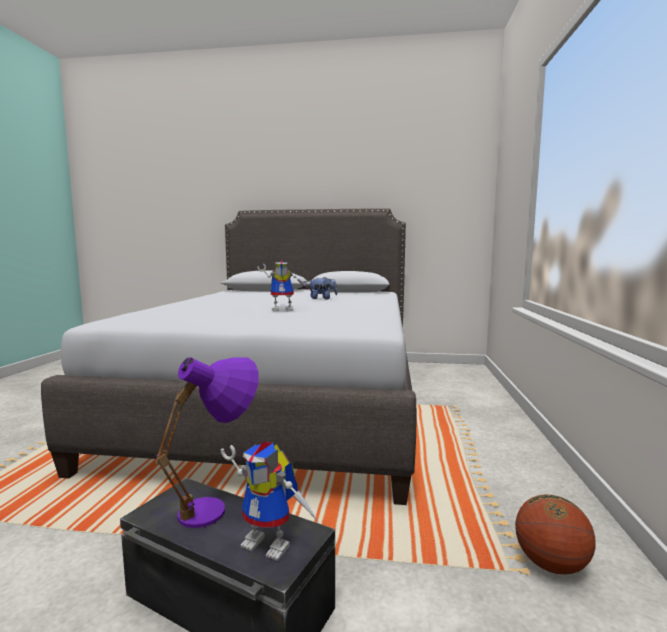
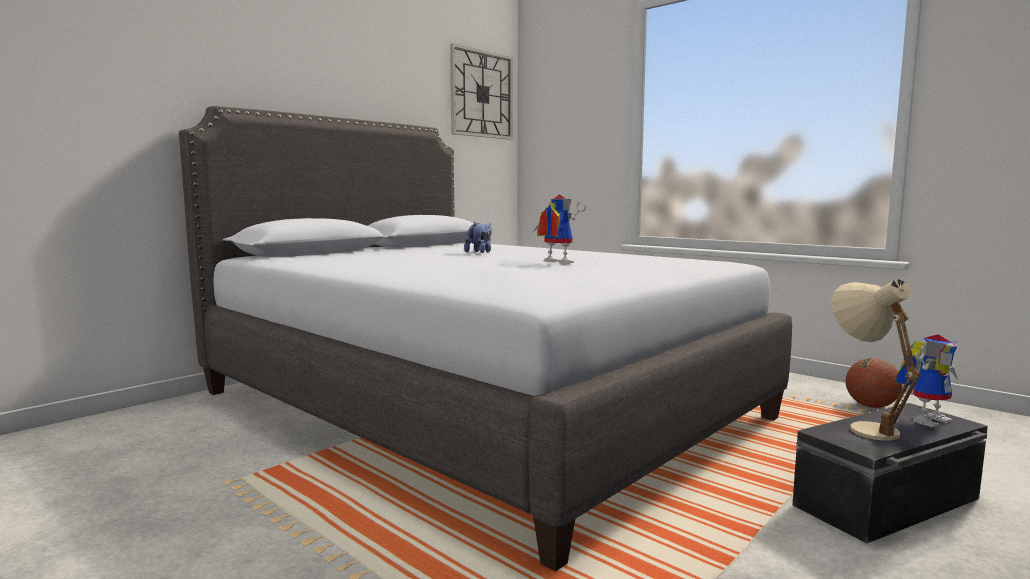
camera: 55 degrees left, 0 degrees up
purple table lamp [155,357,258,528] -> beige table lamp [831,279,921,441]
toy robot [257,261,309,311] -> toy robot turned 75 degrees counterclockwise [530,195,586,264]
none -> wall clock [450,43,513,140]

